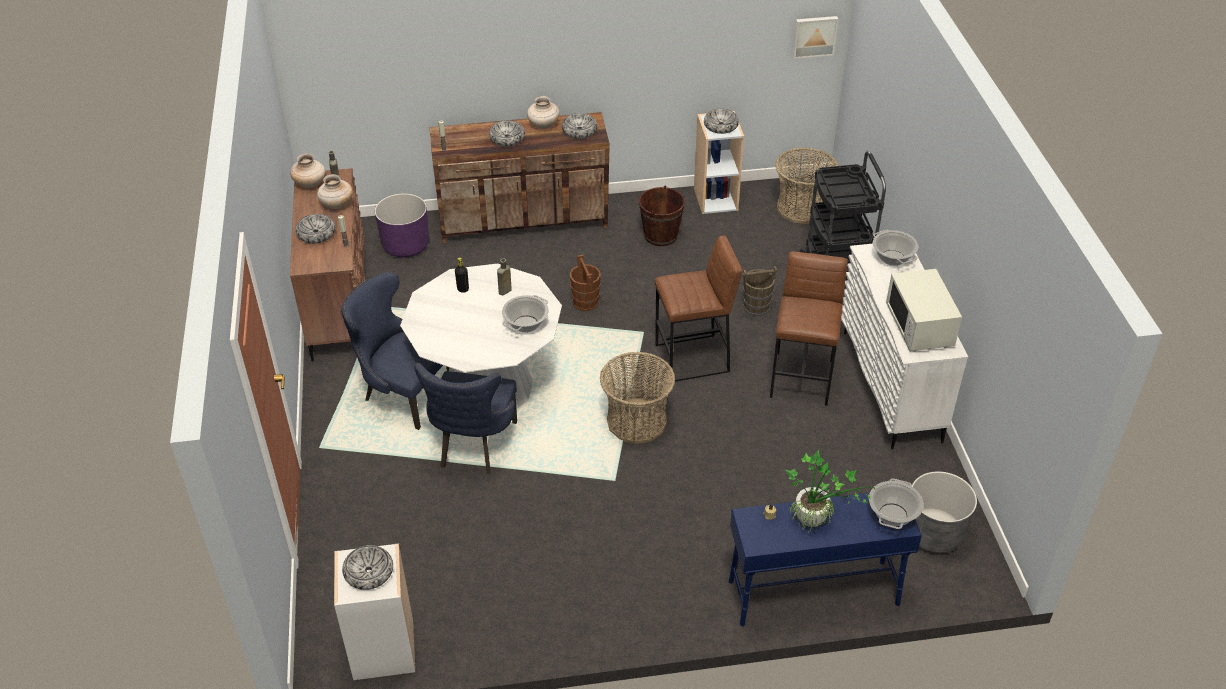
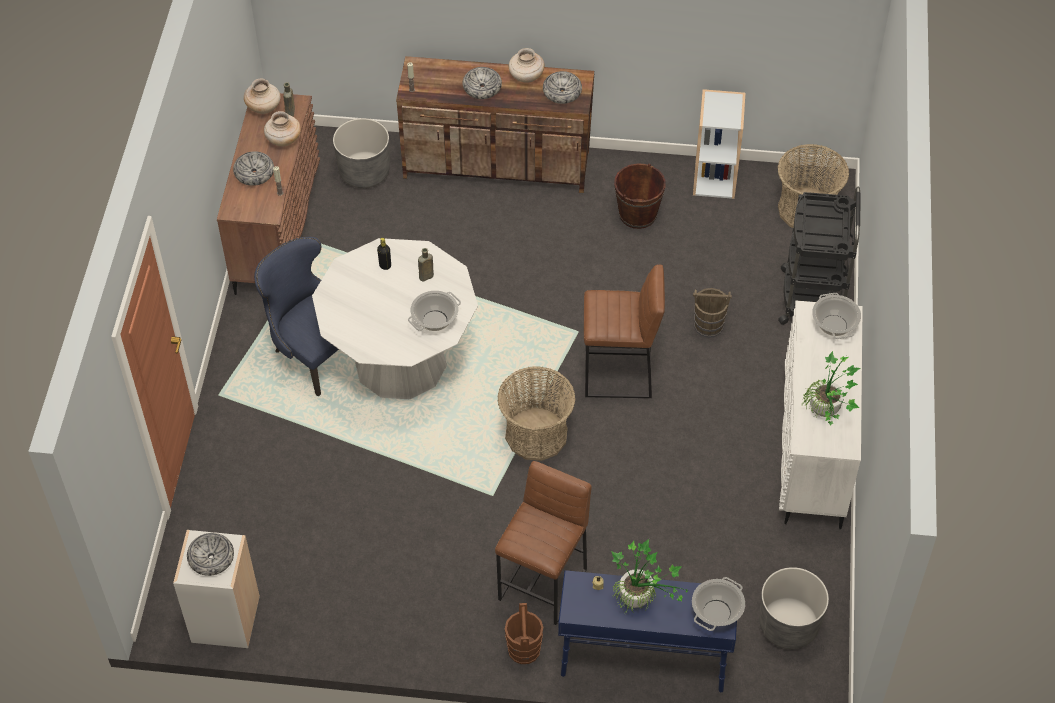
camera: 15 degrees right, 10 degrees up
purple planter [375,193,429,257] -> grey planter [333,118,390,188]
blue chair [414,363,517,474] -> none
brown bucket [570,255,601,311] -> brown bucket moved to [505,603,543,664]
bowl [704,109,739,134] -> none
brown stool [770,251,847,406] -> brown stool moved to [495,461,592,625]
picture [793,16,838,59] -> none
white microwave [886,269,962,351] -> potted plant [801,351,860,425]

